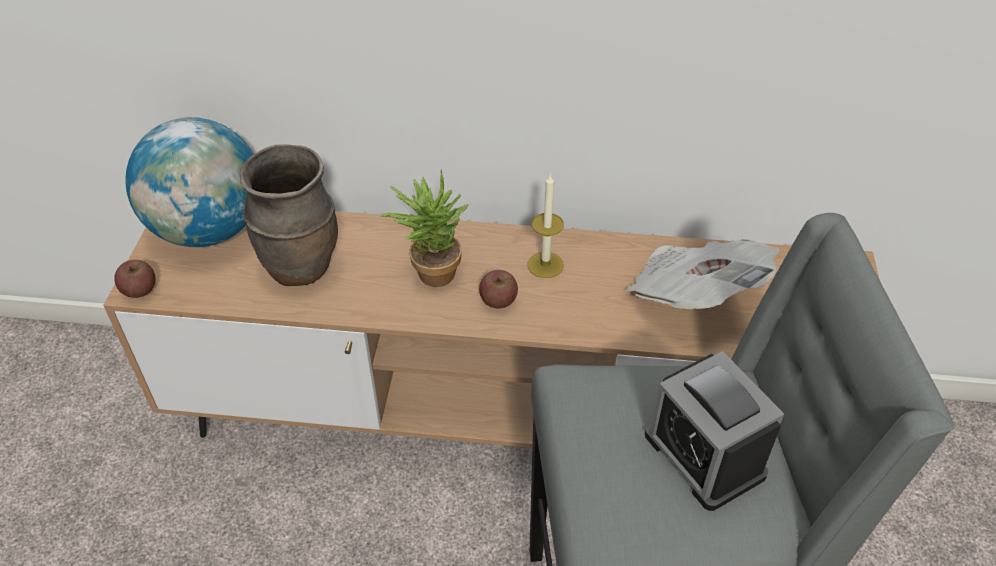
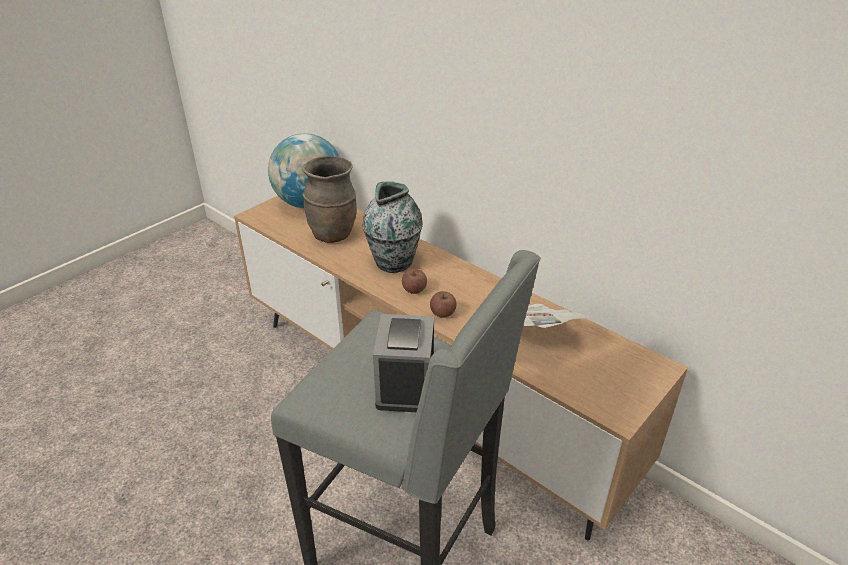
camera: 35 degrees right, 10 degrees down
apple [114,260,156,298] -> apple moved to [430,291,456,318]
potted plant [380,169,468,287] -> vase [362,182,423,273]
candle [527,173,564,278] -> none

